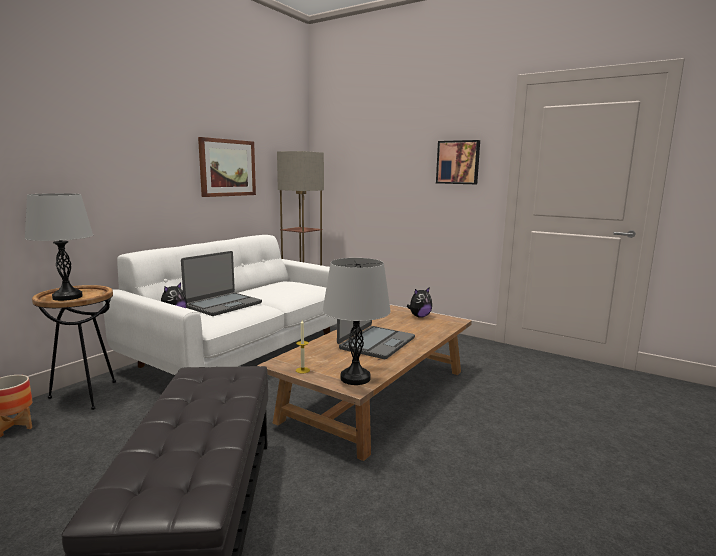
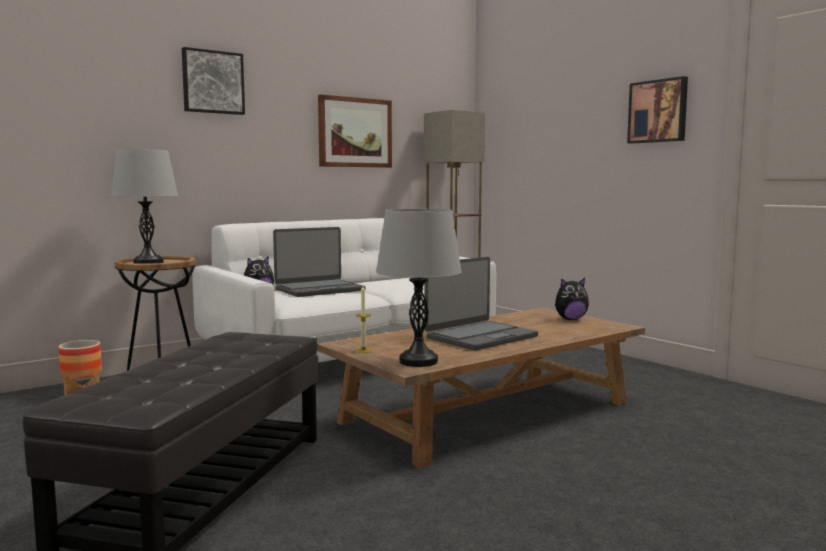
camera: 20 degrees right, 5 degrees down
none -> picture [182,47,245,115]

